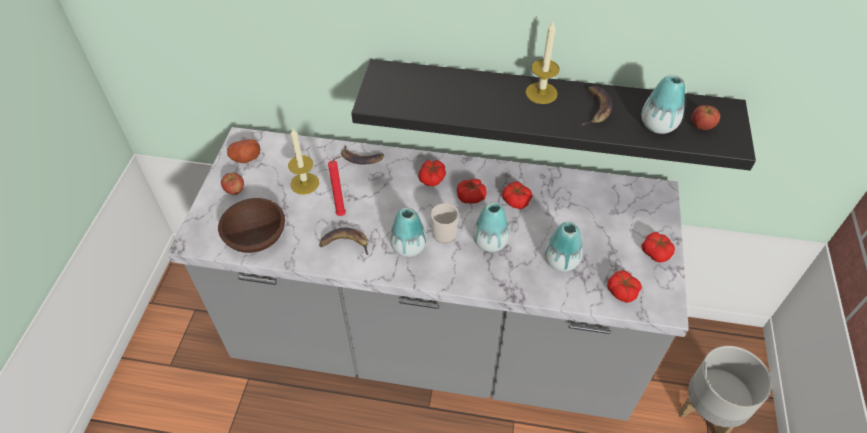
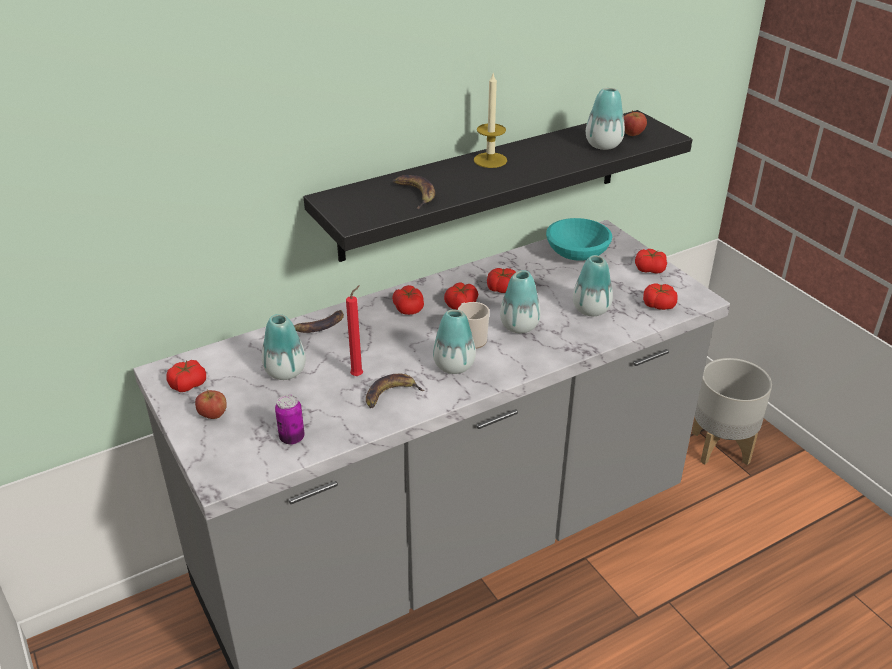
camera: 40 degrees left, 15 degrees down
brown bowl [218,198,285,253] -> can [275,395,305,445]
potato [227,139,260,163] -> tomato [166,360,206,392]
candle [288,127,319,195] -> vase [262,314,306,380]
banana [582,86,612,125] -> banana moved to [393,175,435,209]
none -> turquoise bowl [546,218,612,261]

